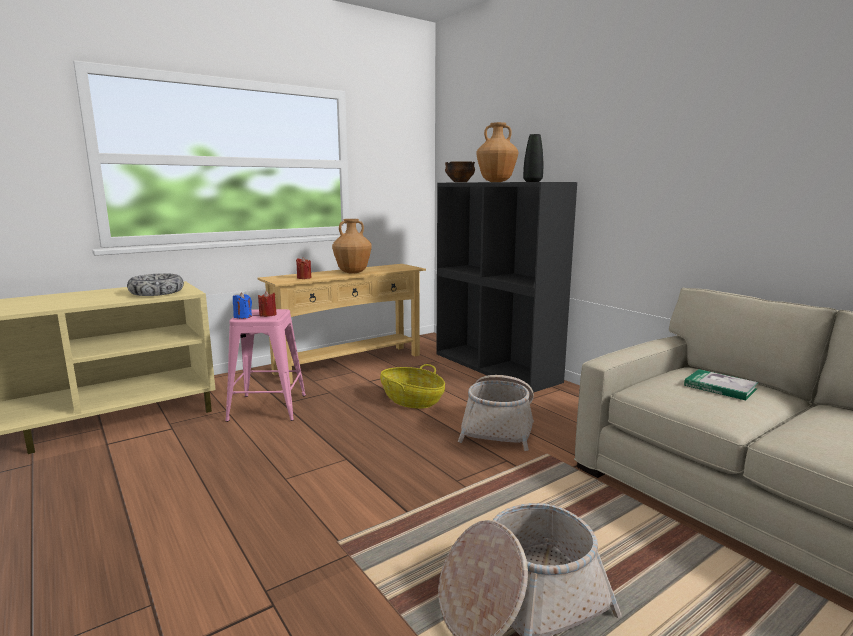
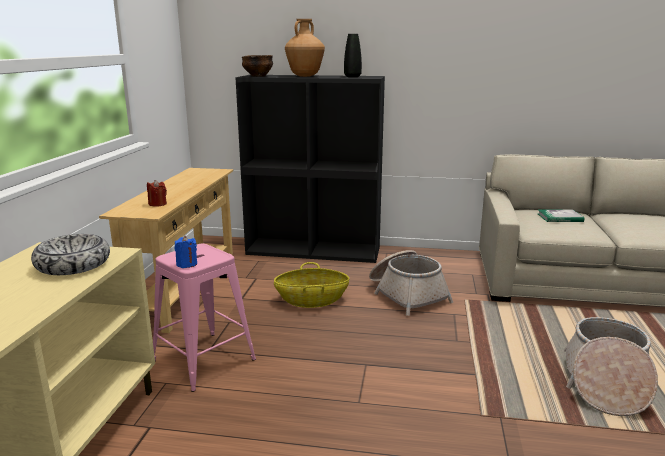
camera: 45 degrees left, 5 degrees up
red candle [258,291,277,317] -> none
brown vase [332,219,372,274] -> none

